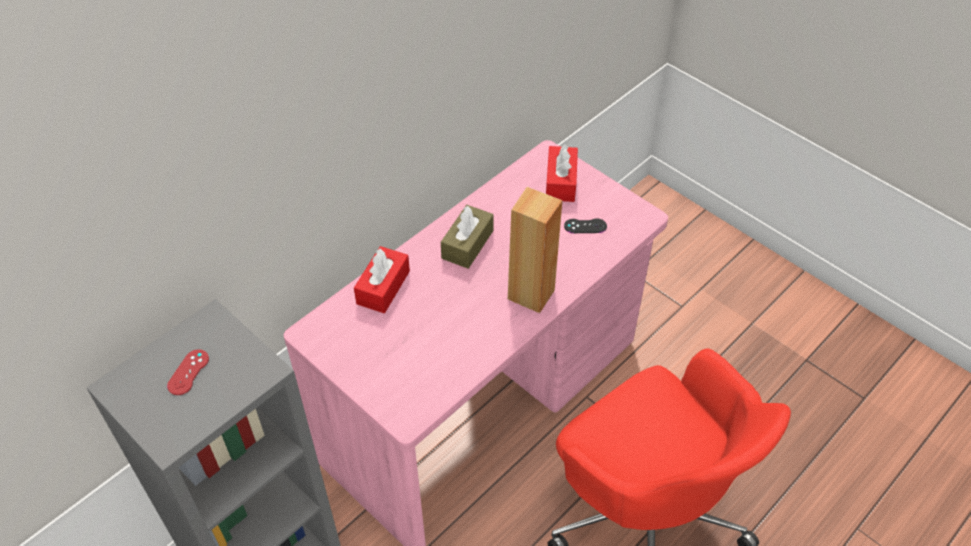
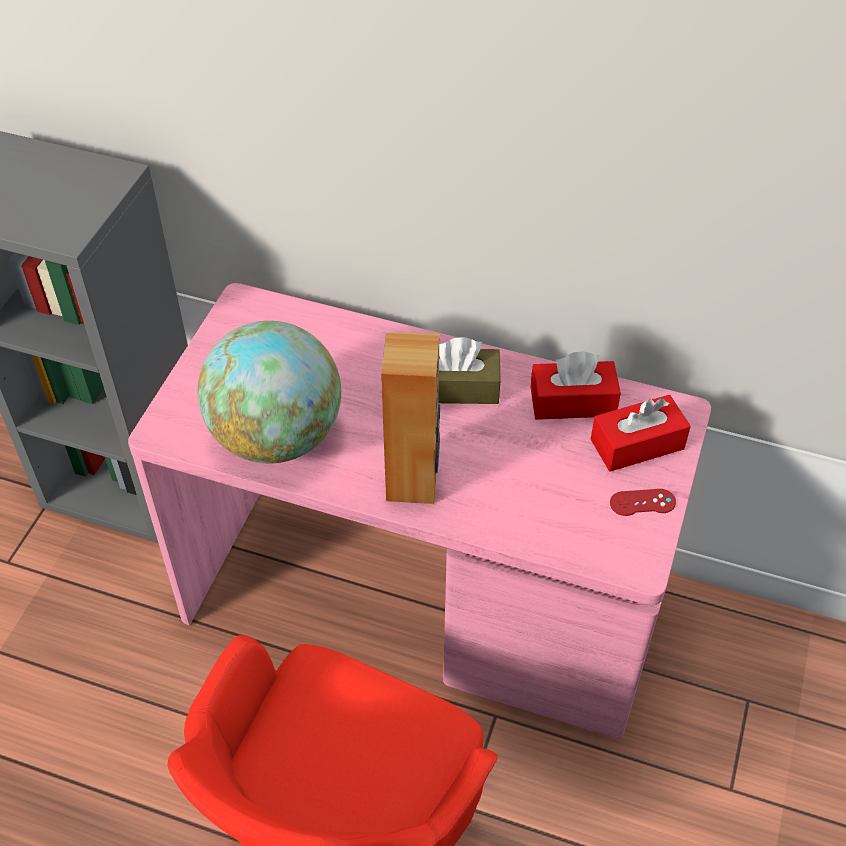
camera: 65 degrees right, 0 degrees up
red game controller [167,349,209,395] -> red game controller moved to [610,489,676,516]
red tissue box [354,246,410,313] -> red tissue box moved to [530,351,621,420]
black game controller [564,218,607,233] -> none
none -> globe [198,321,341,463]

